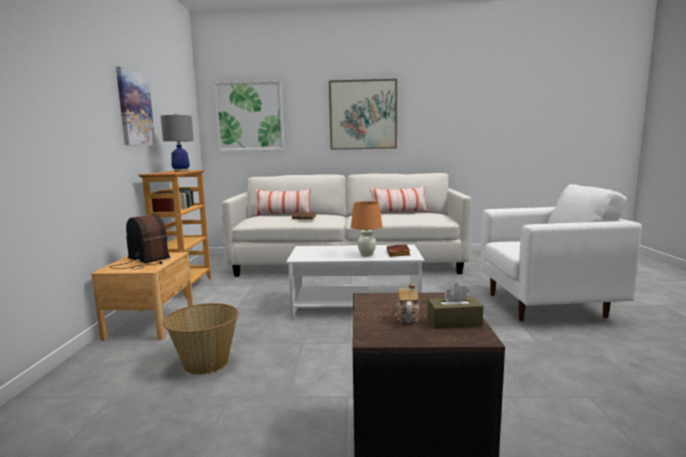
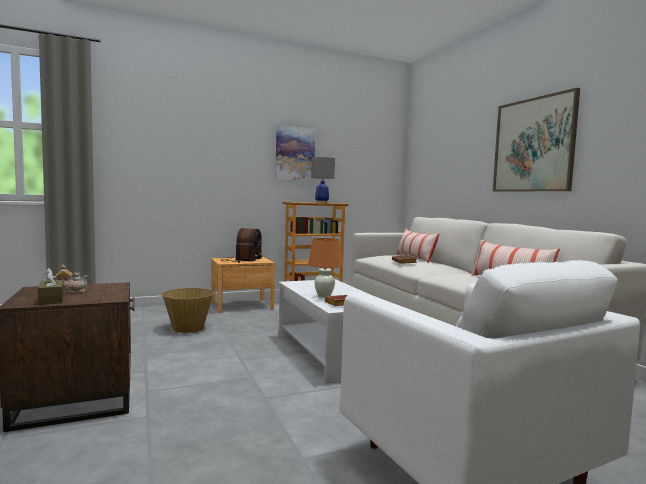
camera: 65 degrees right, 5 degrees down
picture [213,80,284,151] -> none

